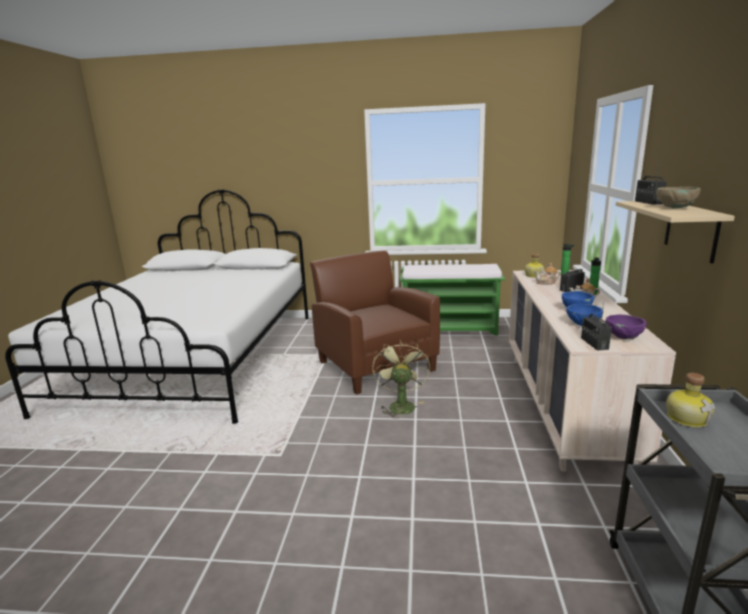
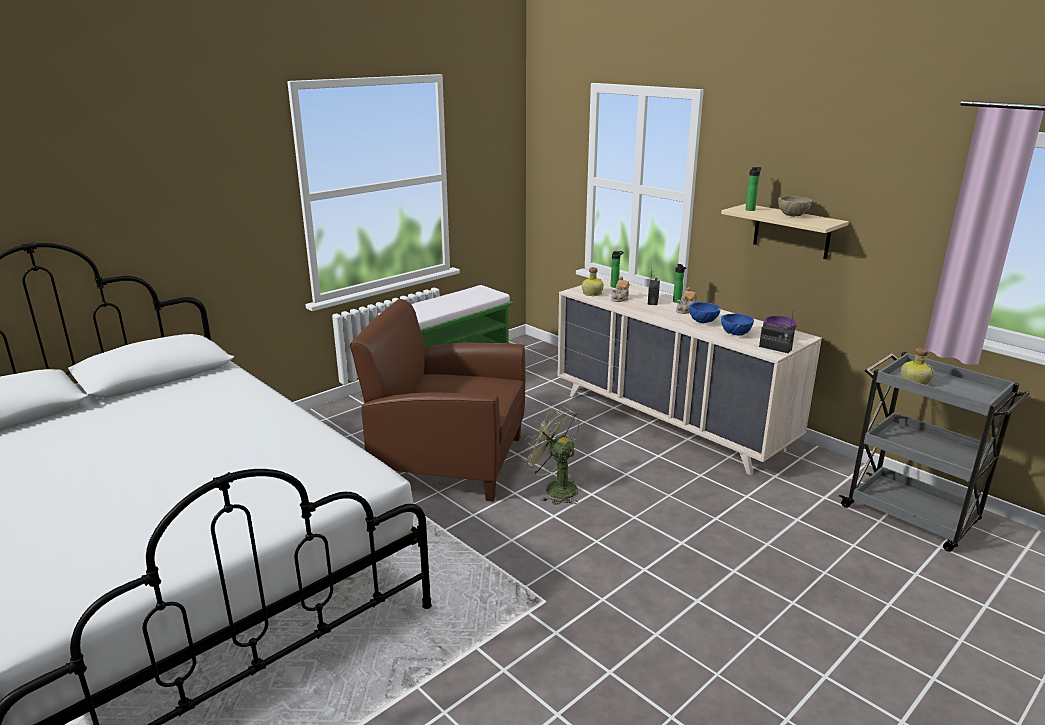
camera: 50 degrees left, 5 degrees up
radio [635,159,667,205] -> bottle [745,167,761,211]

